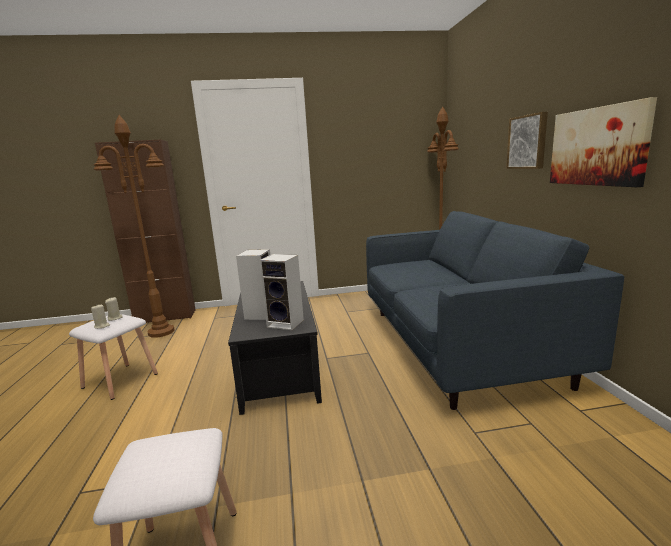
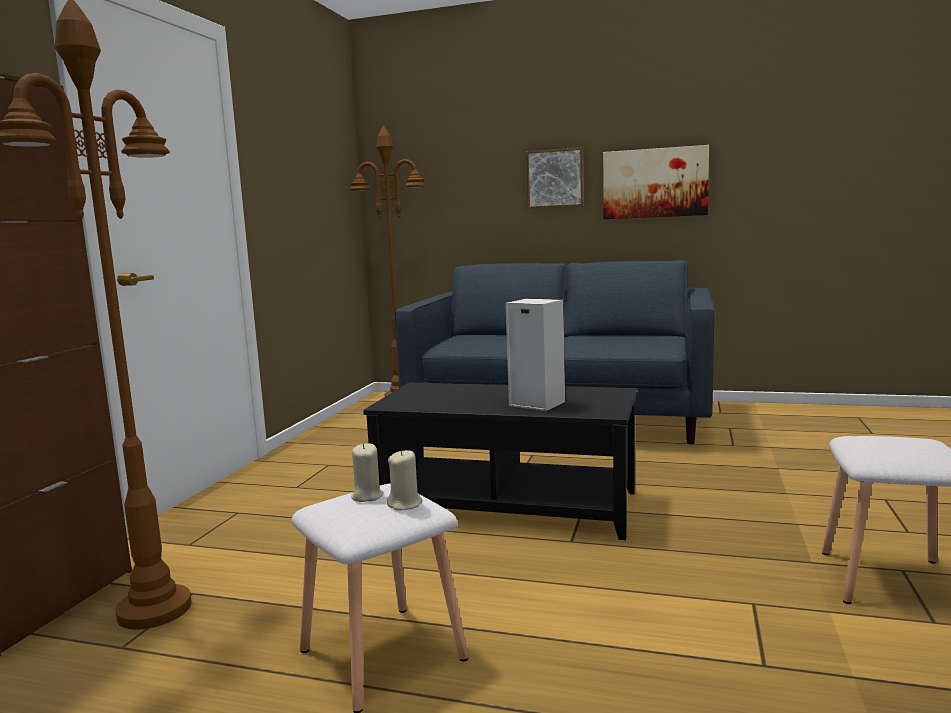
camera: 65 degrees left, 5 degrees down
speaker [259,254,304,330] -> none

